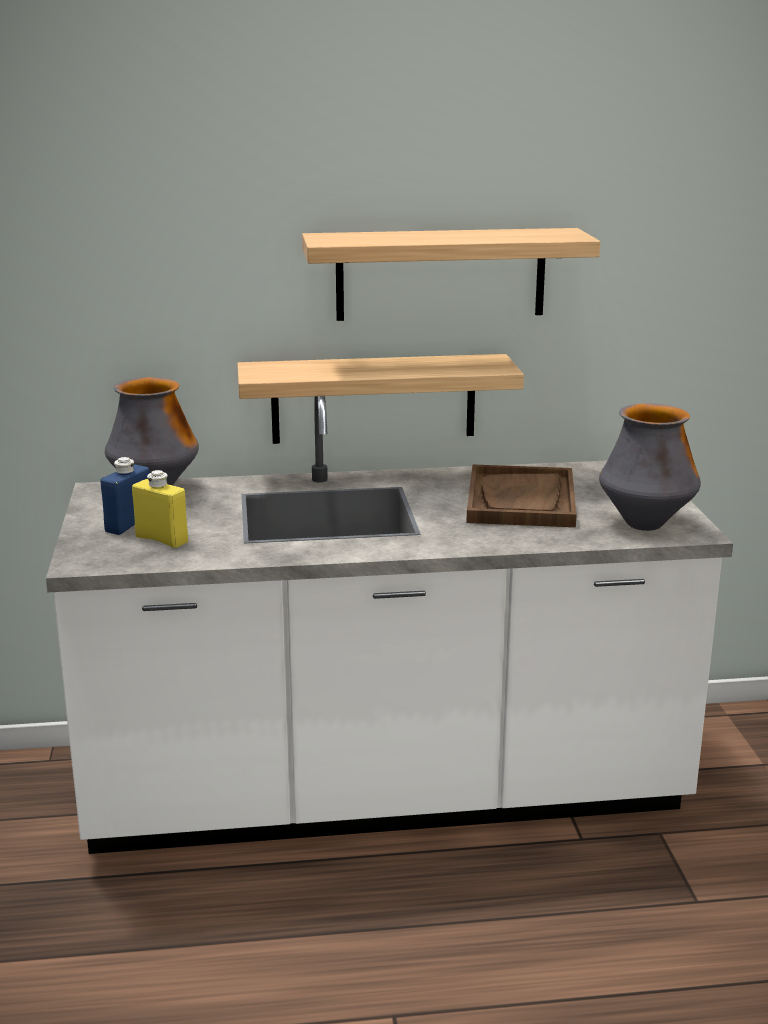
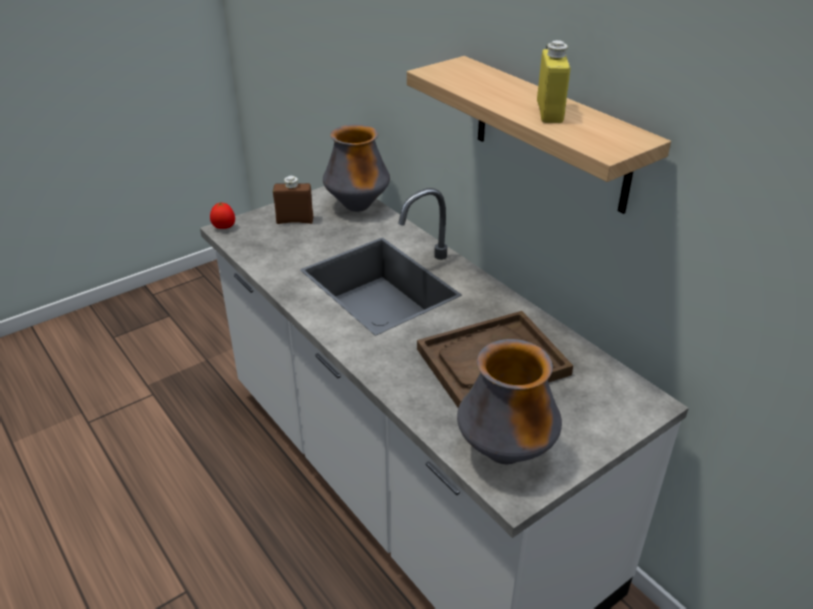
camera: 60 degrees right, 15 degrees up
blue bottle [101,457,150,535] -> brown bottle [273,176,313,224]
yellow bottle [132,470,188,548] -> yellow bottle moved to [537,40,570,123]
shelf [237,354,524,444] -> none
none -> tomato [210,202,235,229]

